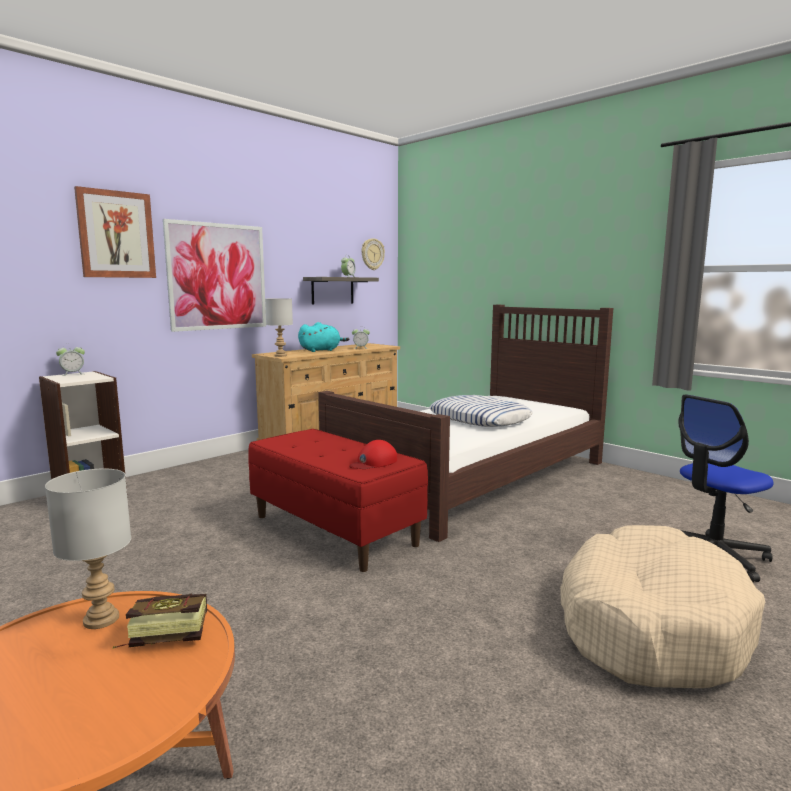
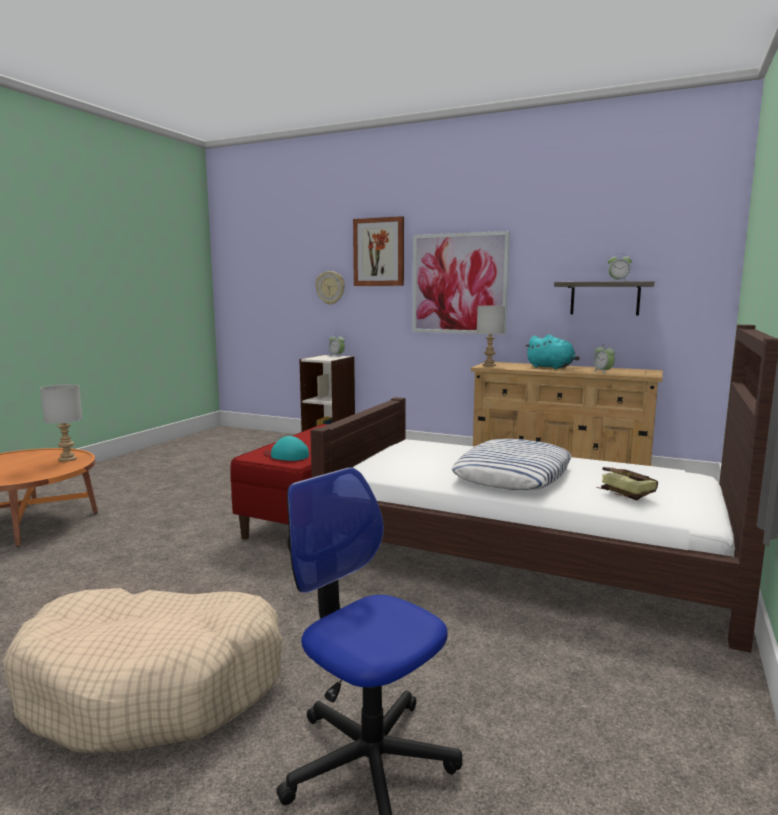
camera: 70 degrees right, 0 degrees up
book [112,594,207,649] -> book moved to [597,467,658,501]
red cap [350,440,397,469] -> turquoise cap [263,436,309,461]
wall clock [362,238,385,270] -> wall clock moved to [315,271,345,305]

